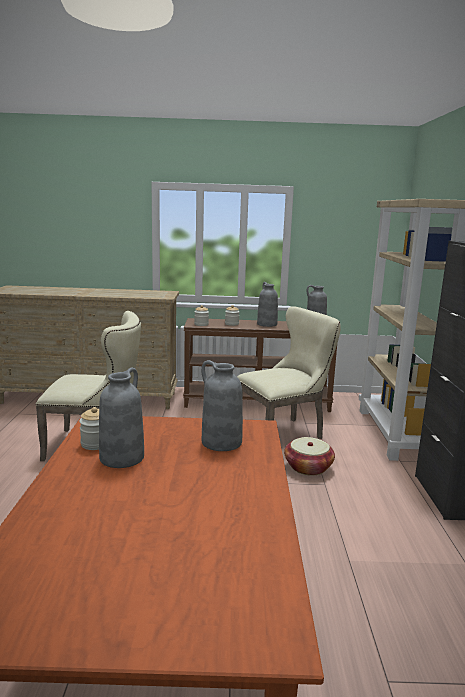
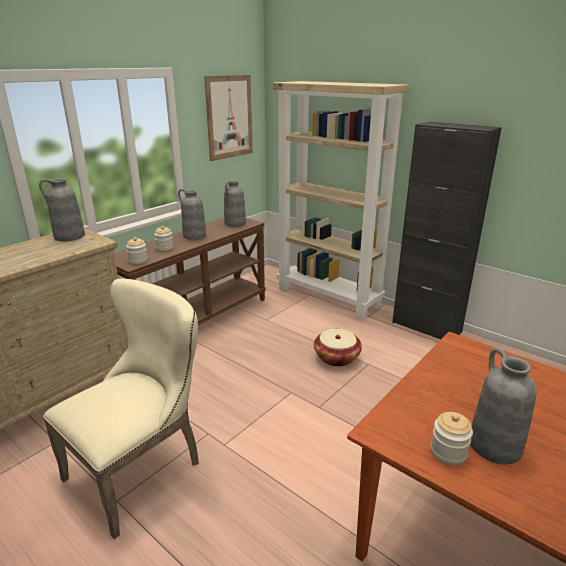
camera: 50 degrees left, 10 degrees up
grey vase [201,360,243,451] -> grey vase moved to [39,178,85,241]
beige chair [237,306,341,439] -> none
none -> picture [204,75,253,161]

